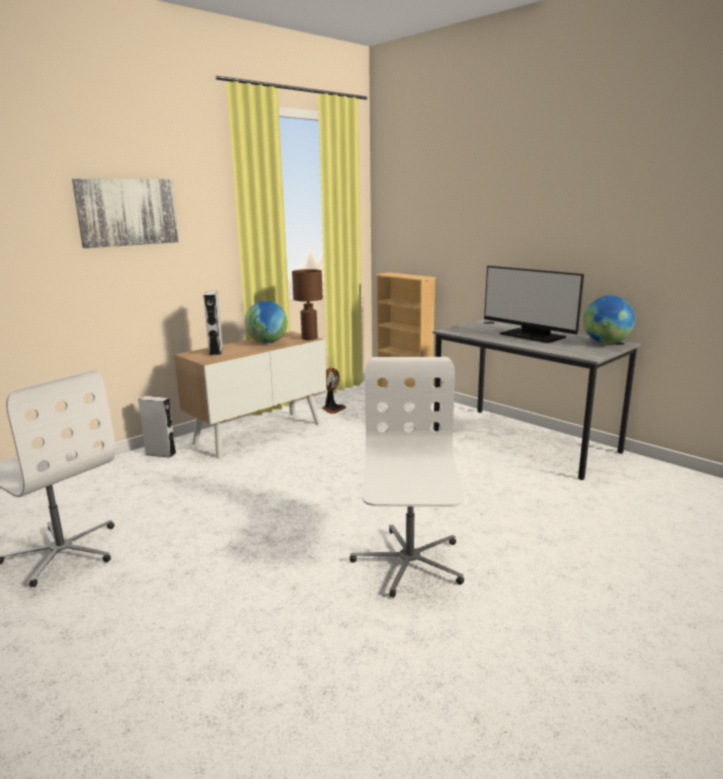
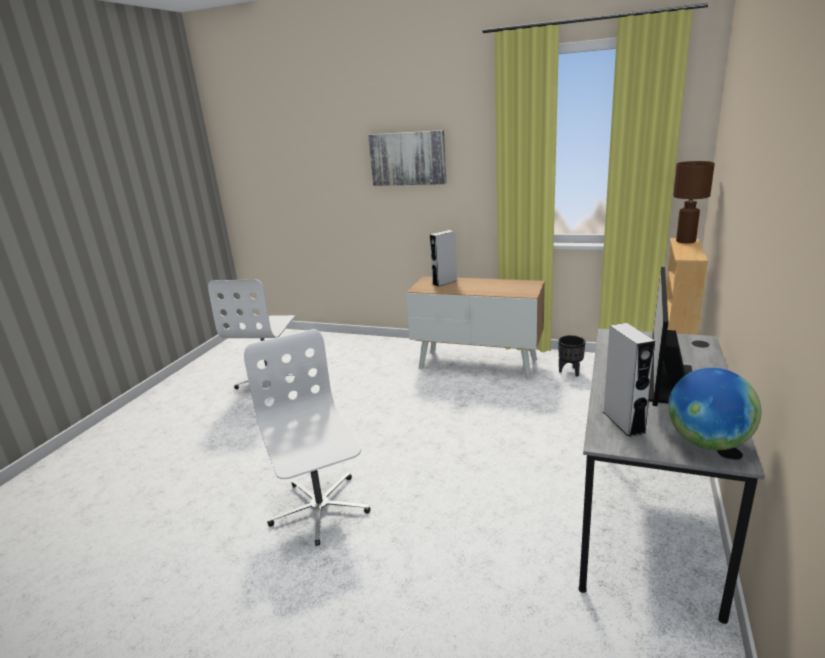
camera: 65 degrees right, 5 degrees up
grey speaker [138,396,176,458] -> grey speaker moved to [603,323,655,437]
globe [245,301,288,343] -> none
brown table lamp [292,269,323,340] -> brown table lamp moved to [673,161,715,243]
fan [322,368,347,414] -> black planter [558,335,586,376]
white office chair [350,357,464,598] -> white office chair turned 90 degrees counterclockwise [244,329,370,546]

